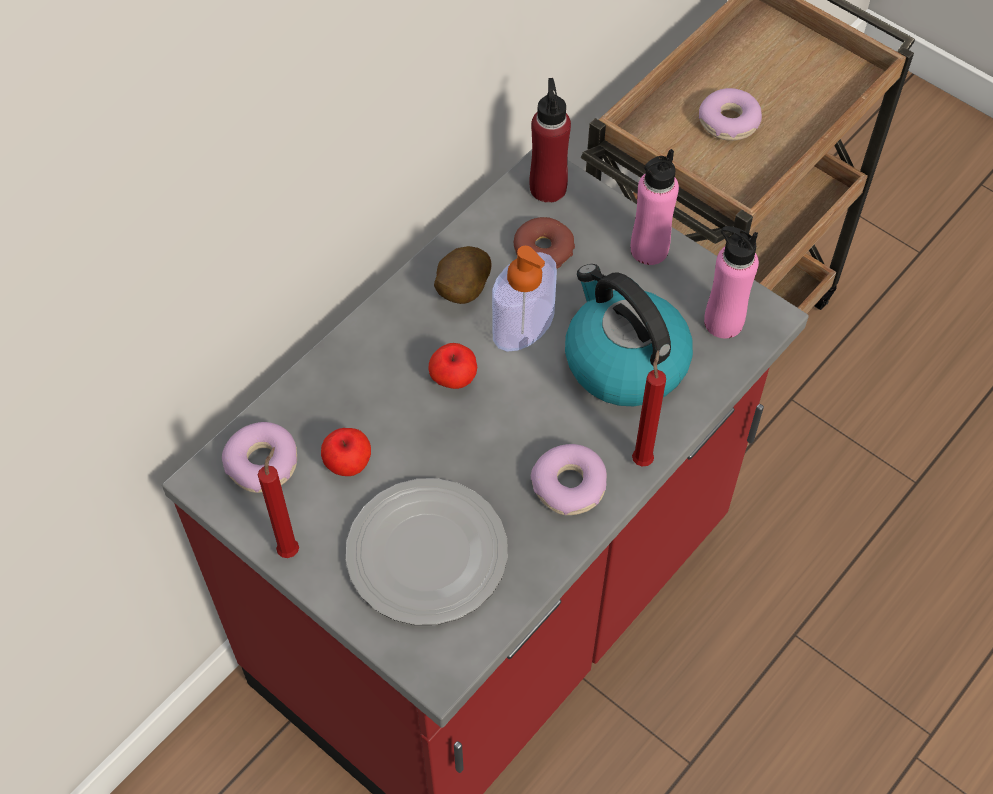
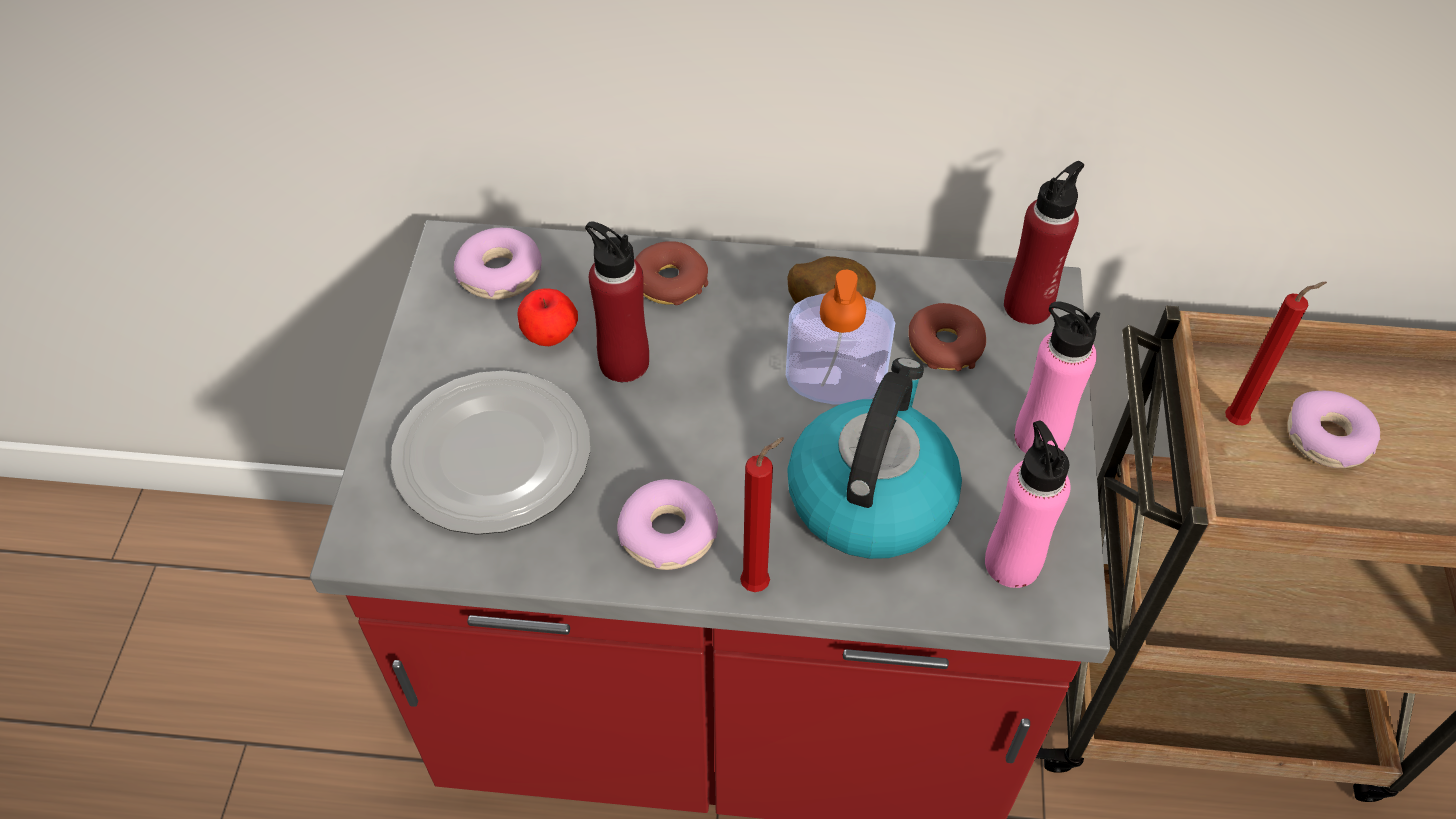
camera: 55 degrees right, 5 degrees down
red candle [258,447,299,558] -> red candle moved to [1225,282,1327,426]
apple [428,343,477,389] -> none
none -> red bottle [585,222,649,382]
none -> donut [635,241,708,305]

